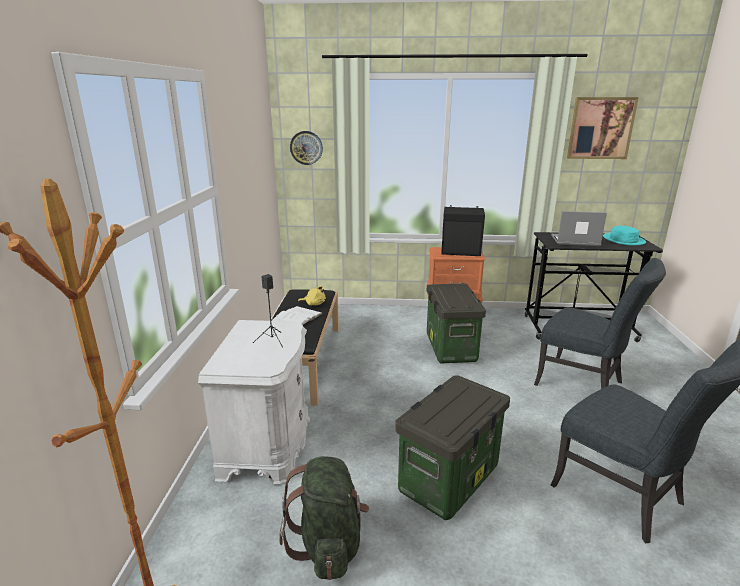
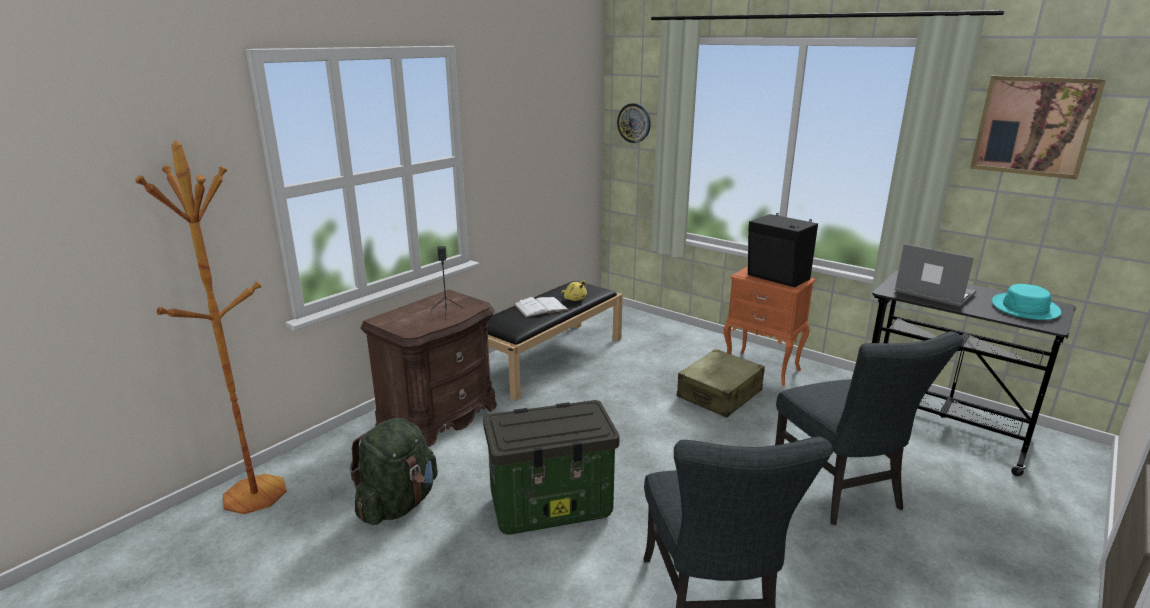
camera: 35 degrees right, 0 degrees up
white nightstand [198,320,310,484] -> brown nightstand [361,290,497,447]
storage box [427,284,486,363] -> beige suitcase [677,349,765,418]

